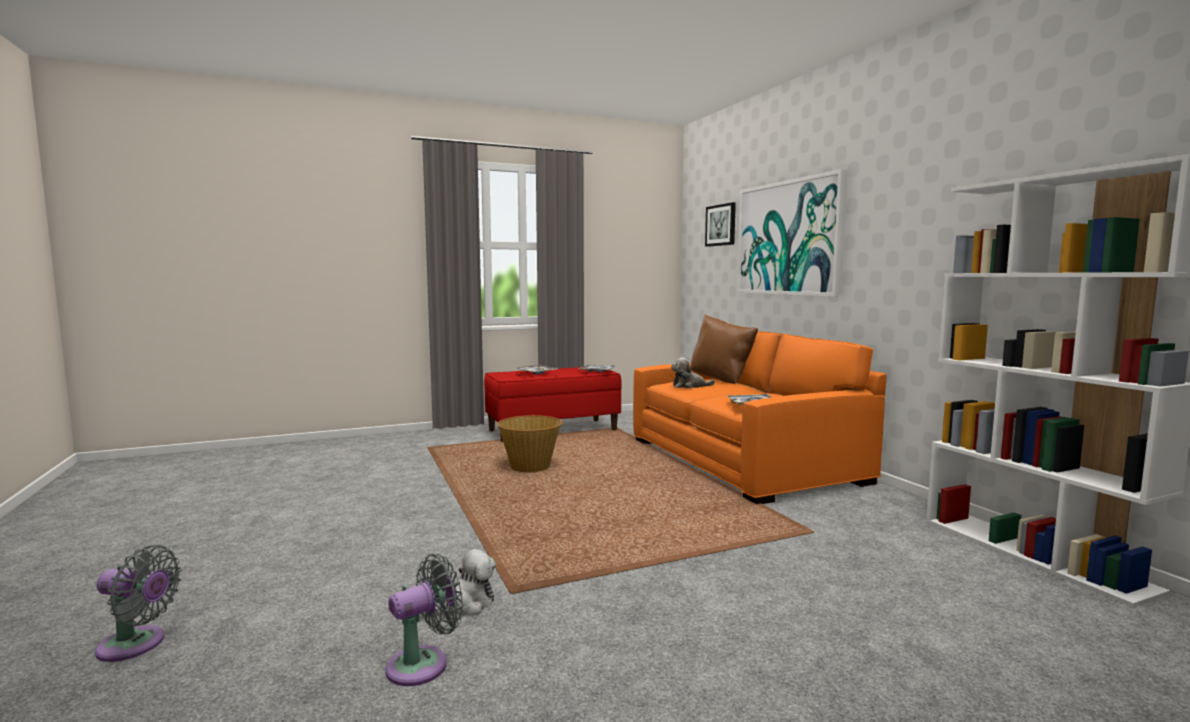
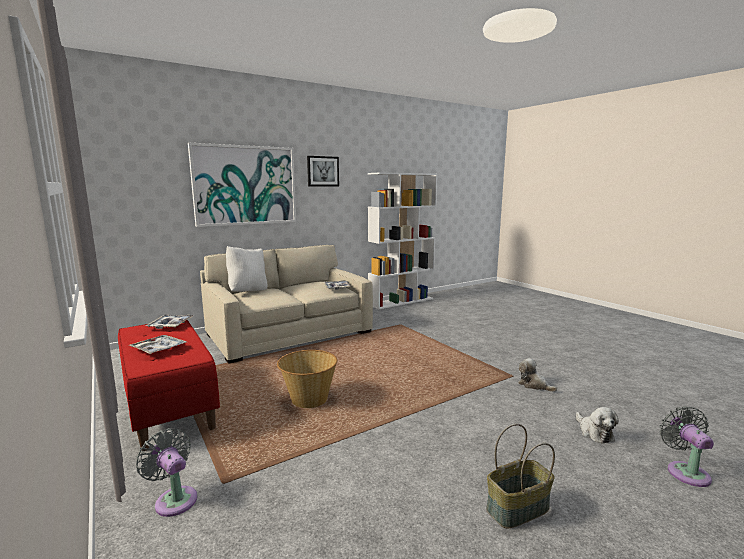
camera: 100 degrees left, 5 degrees up
grey fan [386,554,463,686] -> grey fan moved to [136,428,197,517]
orange sofa [633,331,887,504] -> beige sofa [200,245,373,364]
plush toy [671,358,715,388] -> plush toy moved to [576,407,619,443]
brown pillow [690,314,758,384] -> white pillow [226,246,267,292]
picture [705,202,736,247] -> picture moved to [307,156,339,186]
none -> basket [486,424,555,529]

